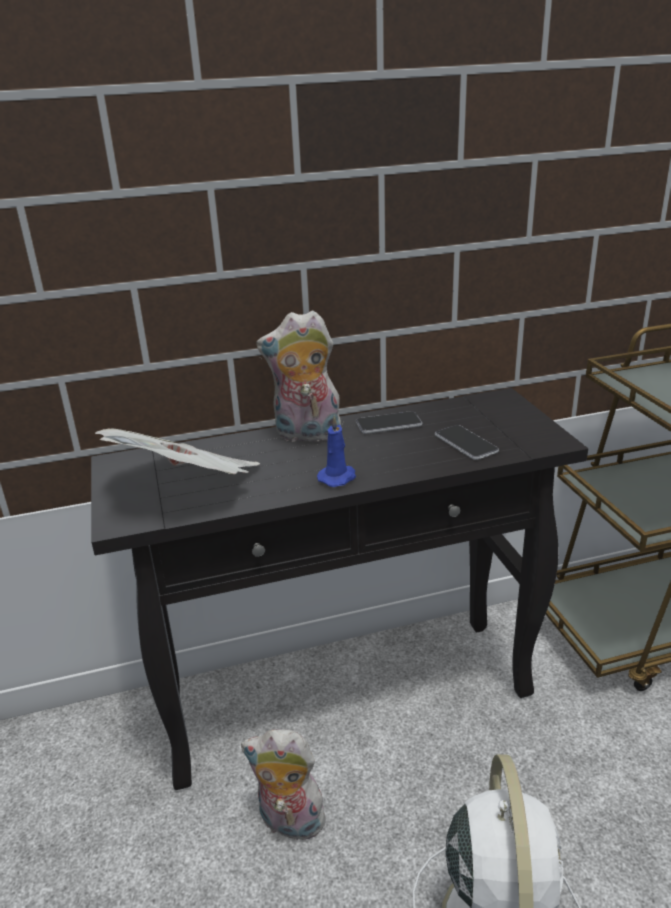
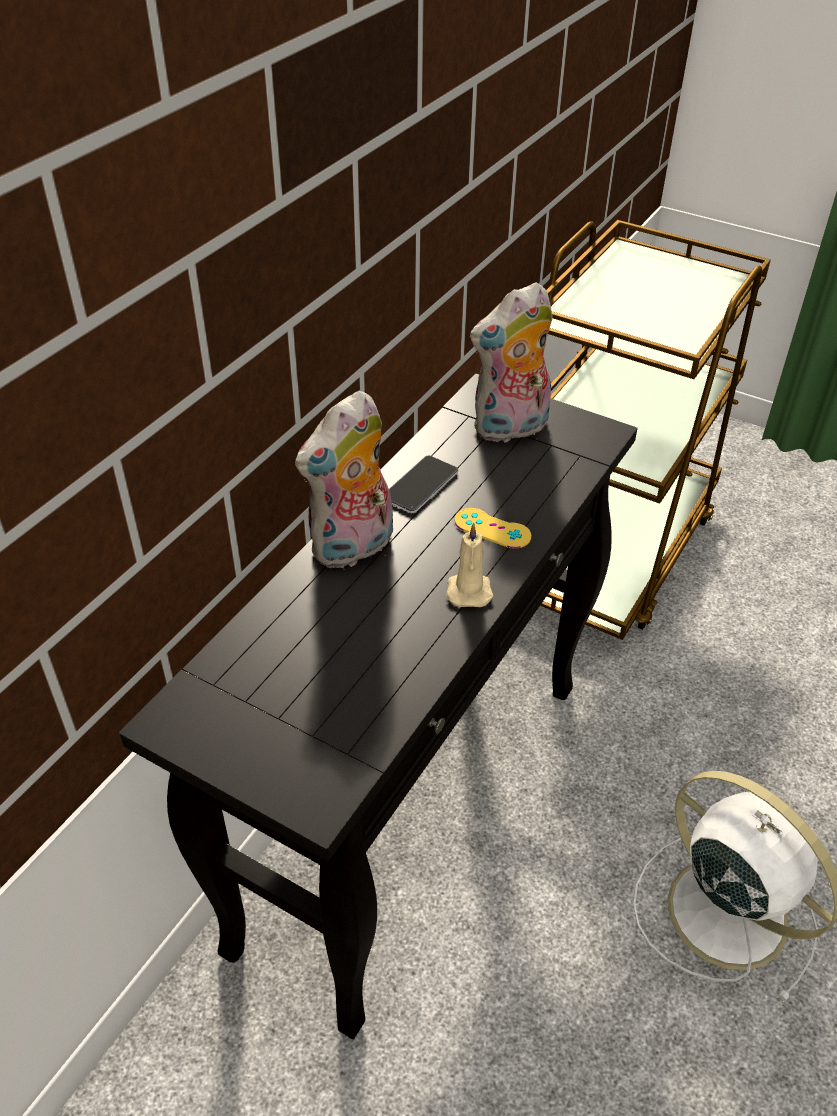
camera: 45 degrees left, 15 degrees up
newspaper [95,428,260,474] -> none
plush toy [241,729,326,841] -> plush toy moved to [470,282,553,444]
blue candle [317,415,356,487] -> beige candle [446,523,493,607]
phone [435,425,499,460] -> none
none -> yellow game controller [455,508,531,549]

